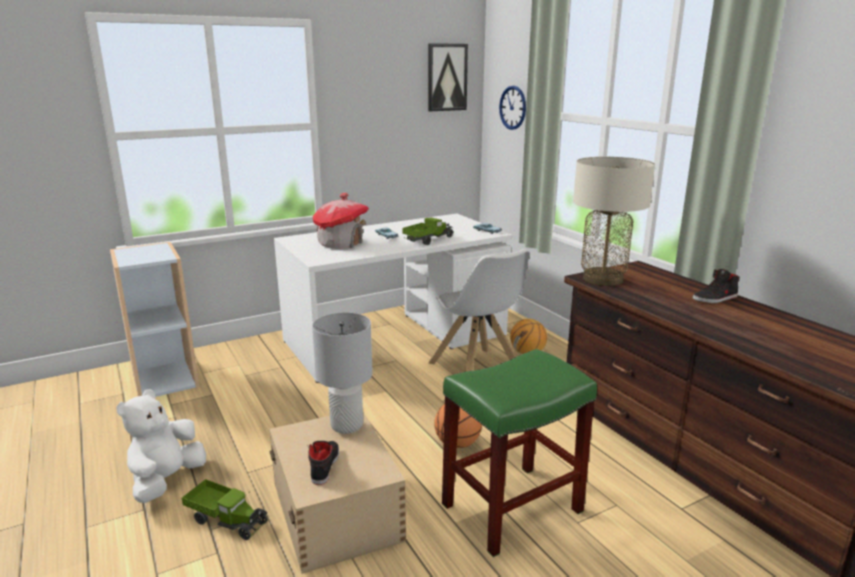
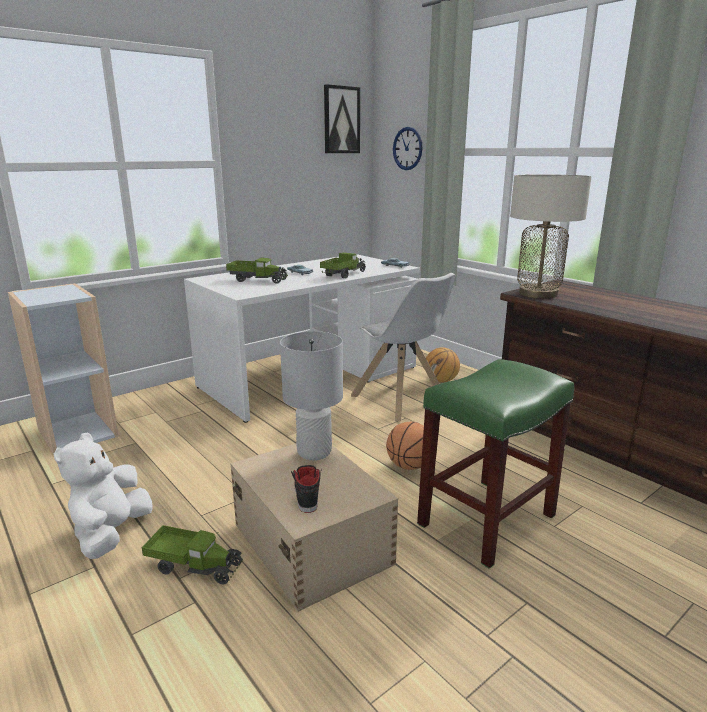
camera: 10 degrees left, 0 degrees up
toy house [313,193,369,248] -> toy truck [226,257,287,284]
black shoe [693,269,740,303] -> none

